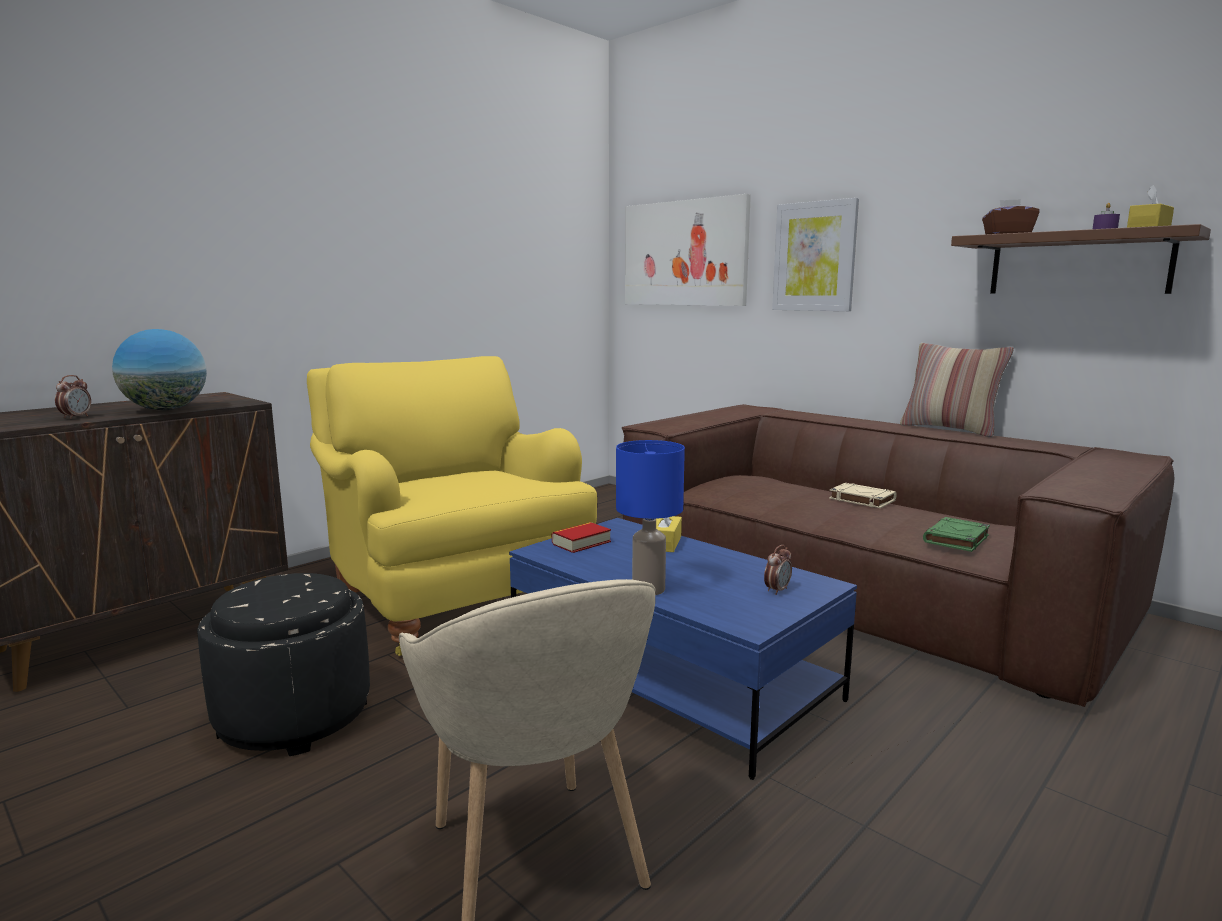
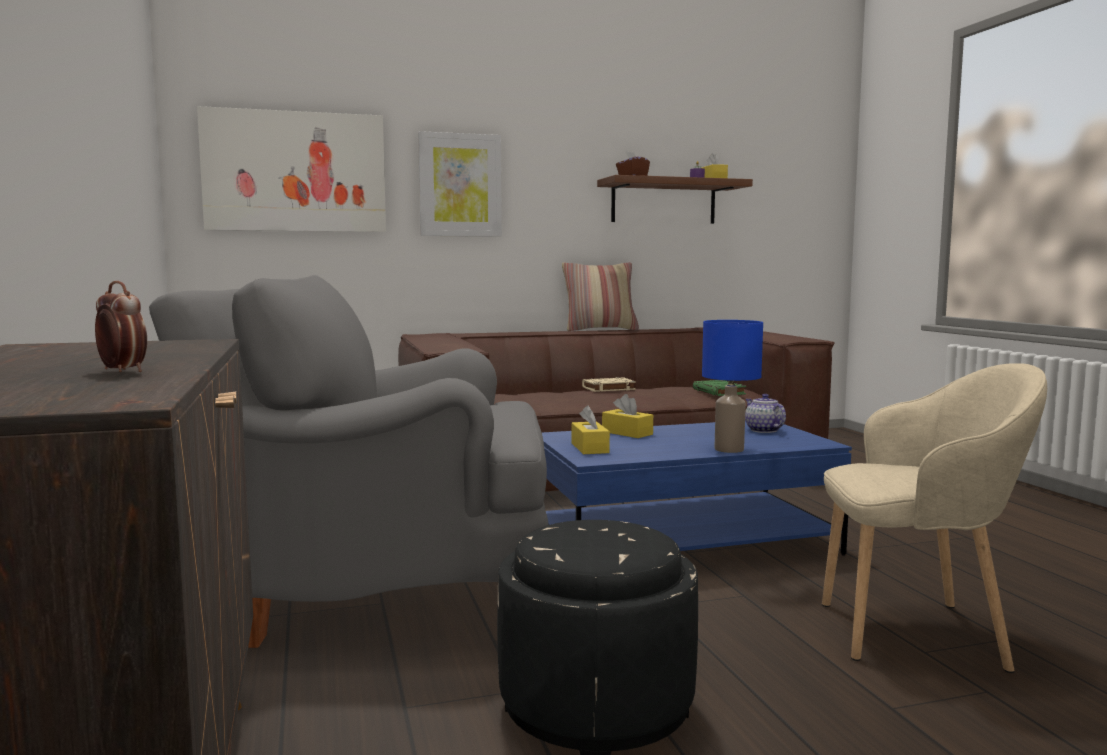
camera: 60 degrees left, 5 degrees down
globe [112,329,207,410] -> none
yellow armchair [307,356,597,656] -> grey armchair [149,275,549,648]
book [552,522,611,553] -> yellow tissue box [571,405,610,454]
alarm clock [764,545,792,595] -> teapot [745,394,786,433]

